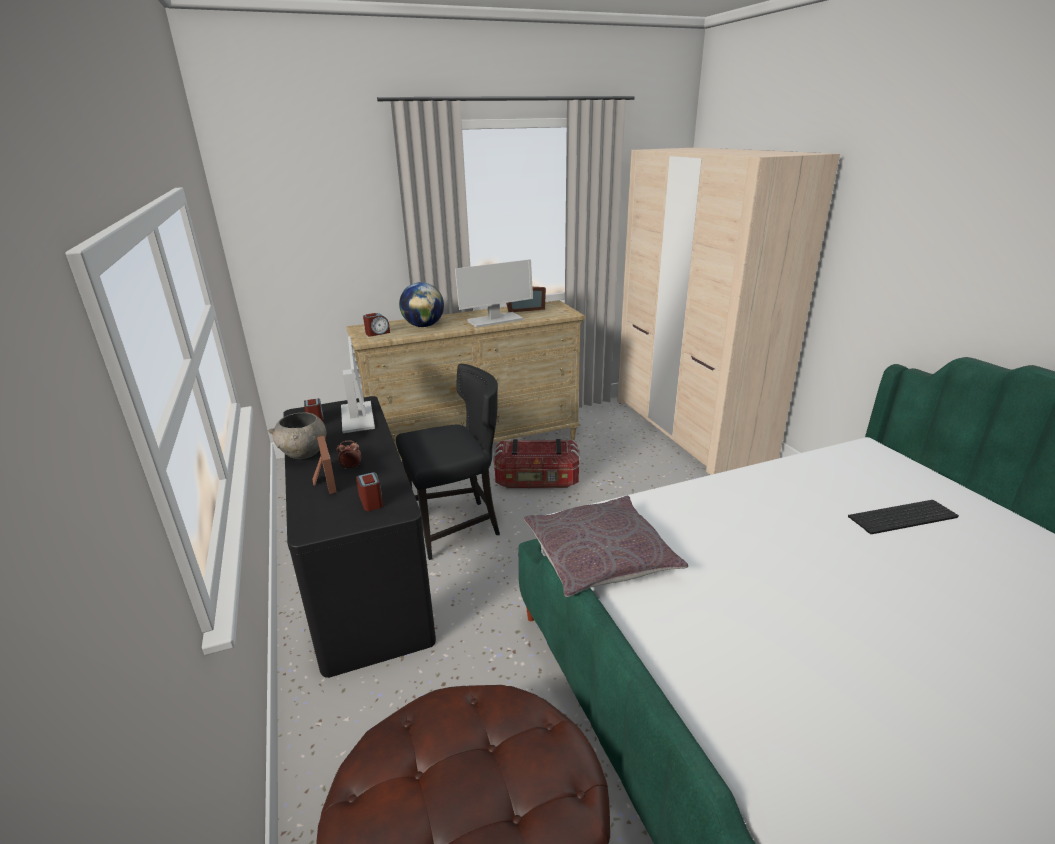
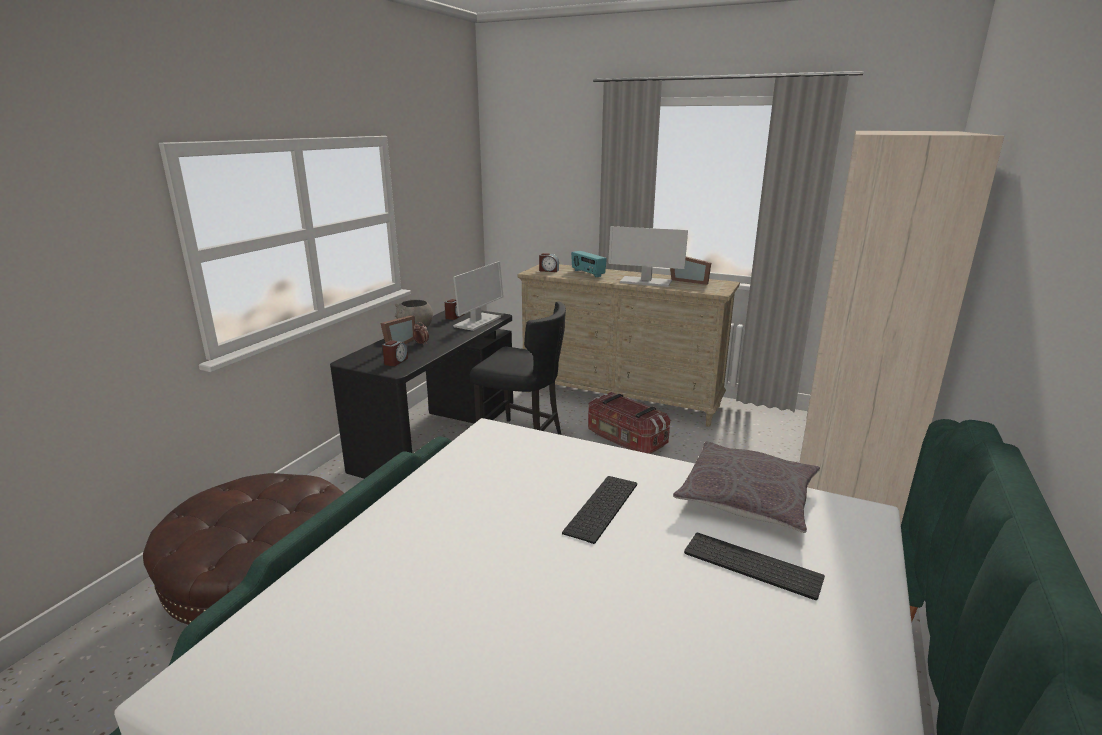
camera: 45 degrees right, 5 degrees down
globe [399,282,444,327] -> radio [571,251,607,278]
grey pillow [524,496,688,597] -> grey pillow moved to [673,441,820,533]
none -> keyboard [562,476,637,544]

